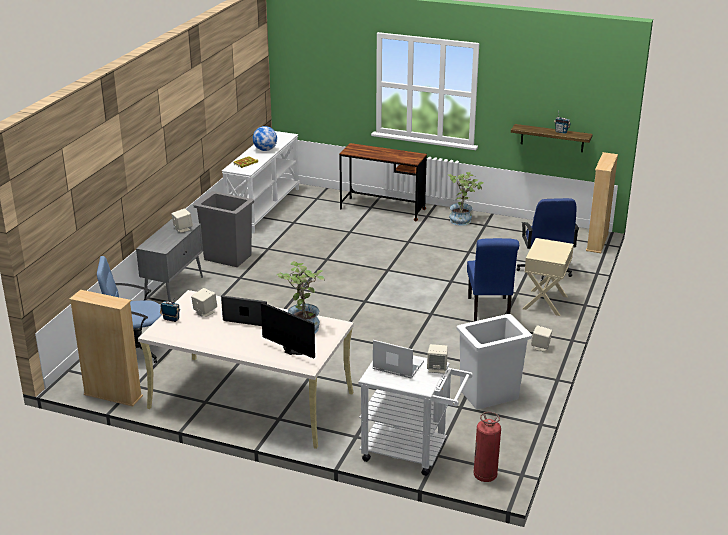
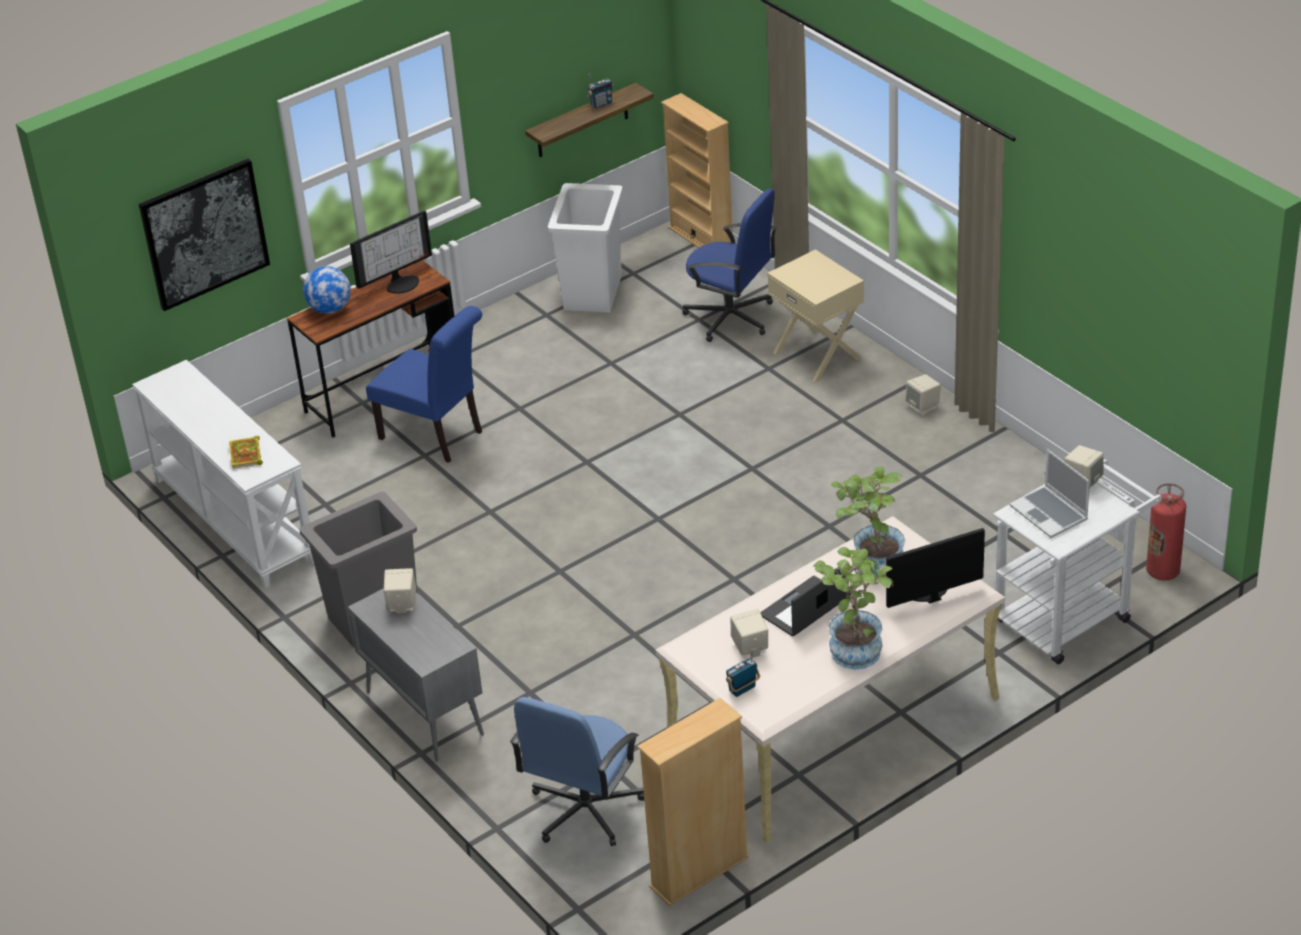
camera: 55 degrees left, 10 degrees up
globe [253,126,277,151] -> globe moved to [303,266,351,314]
laptop [373,340,424,378] -> laptop turned 90 degrees counterclockwise [1010,449,1090,538]
potted plant [448,172,484,226] -> potted plant moved to [813,547,893,670]
white trash can [457,314,532,410] -> white trash can moved to [548,183,623,313]
blue chair [467,238,519,321] -> blue chair moved to [366,306,482,463]
none -> picture [139,159,270,311]
none -> monitor [350,210,432,294]

